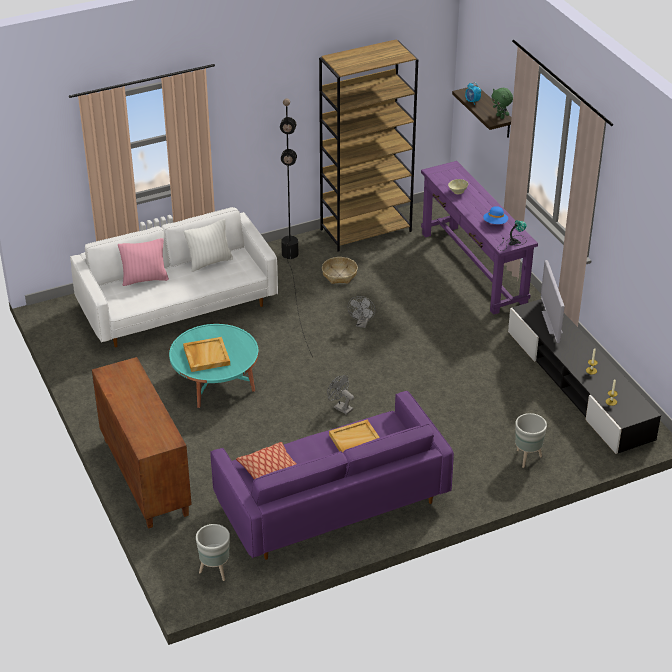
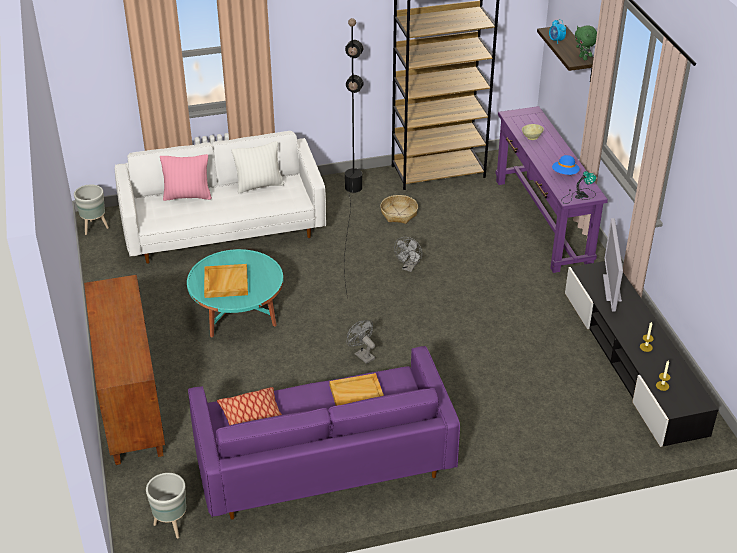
camera: 10 degrees right, 0 degrees up
grey planter [515,413,547,468] -> grey planter moved to [74,184,109,235]

